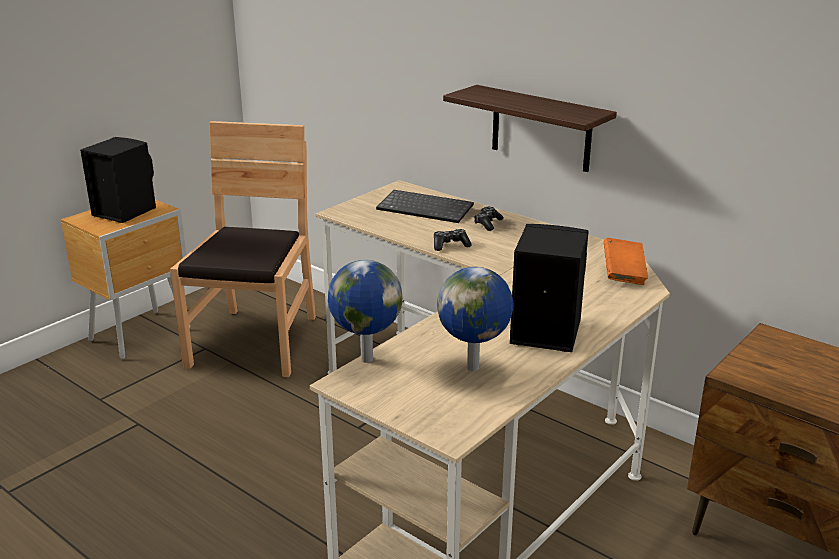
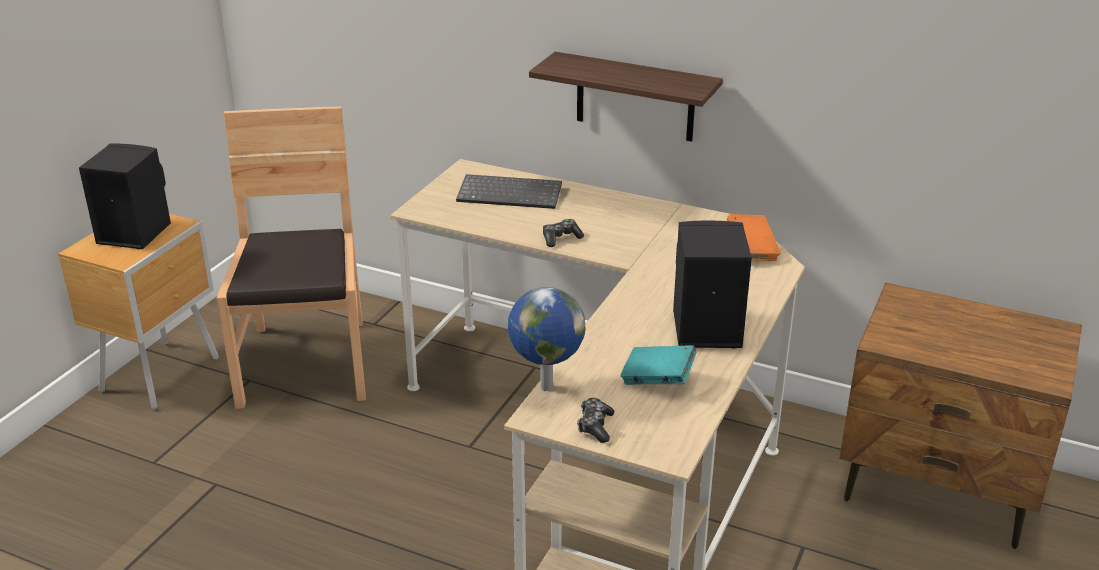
camera: 15 degrees left, 5 degrees up
globe [437,267,513,371] -> turquoise book [620,345,696,385]
game controller [474,207,504,231] -> game controller moved to [577,398,614,443]

